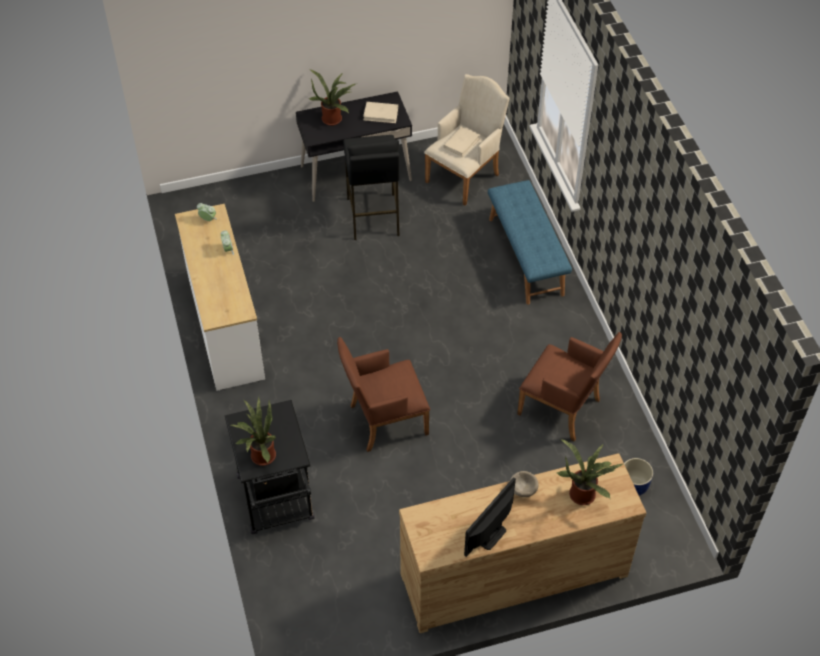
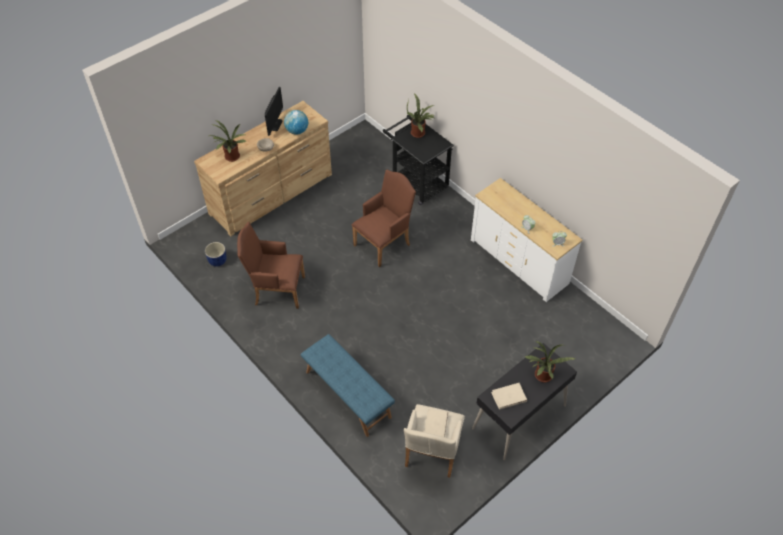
camera: 155 degrees right, 0 degrees up
black stool [343,135,400,240] -> none
none -> globe [284,110,308,135]

